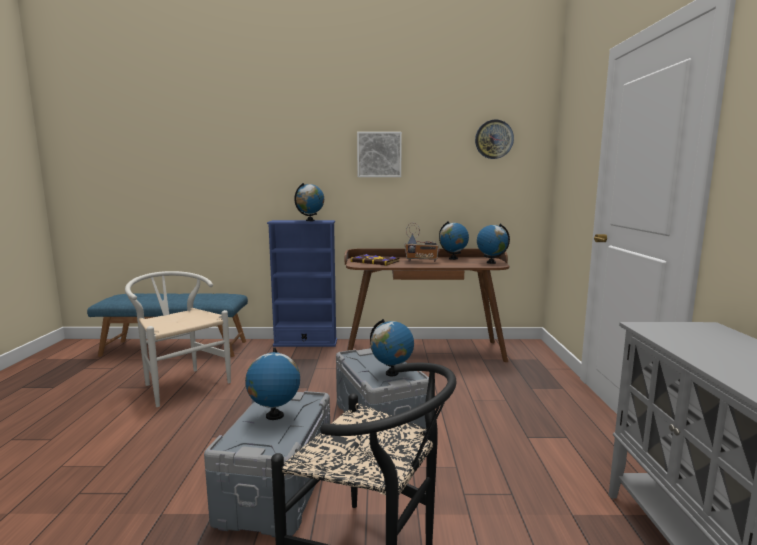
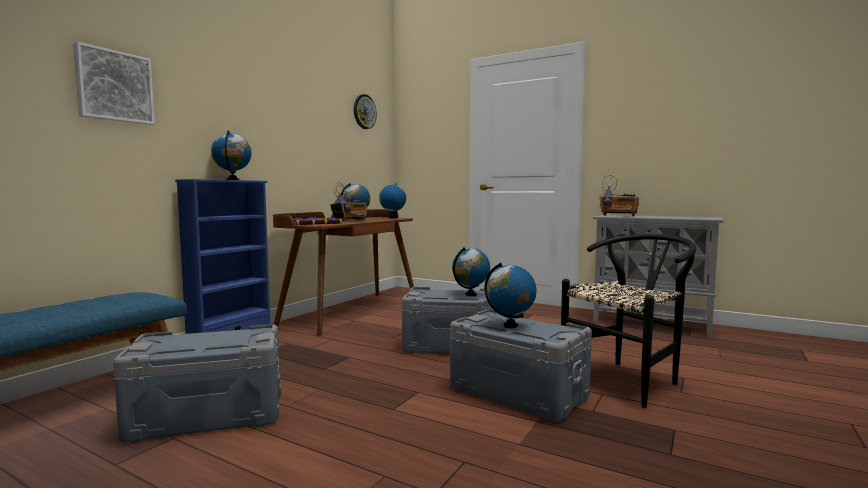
camera: 60 degrees left, 5 degrees down
white chair [125,271,231,407] -> grey storage box [113,324,281,443]
picture [357,132,402,177] -> picture moved to [73,42,155,125]
none -> radio [599,175,639,216]

